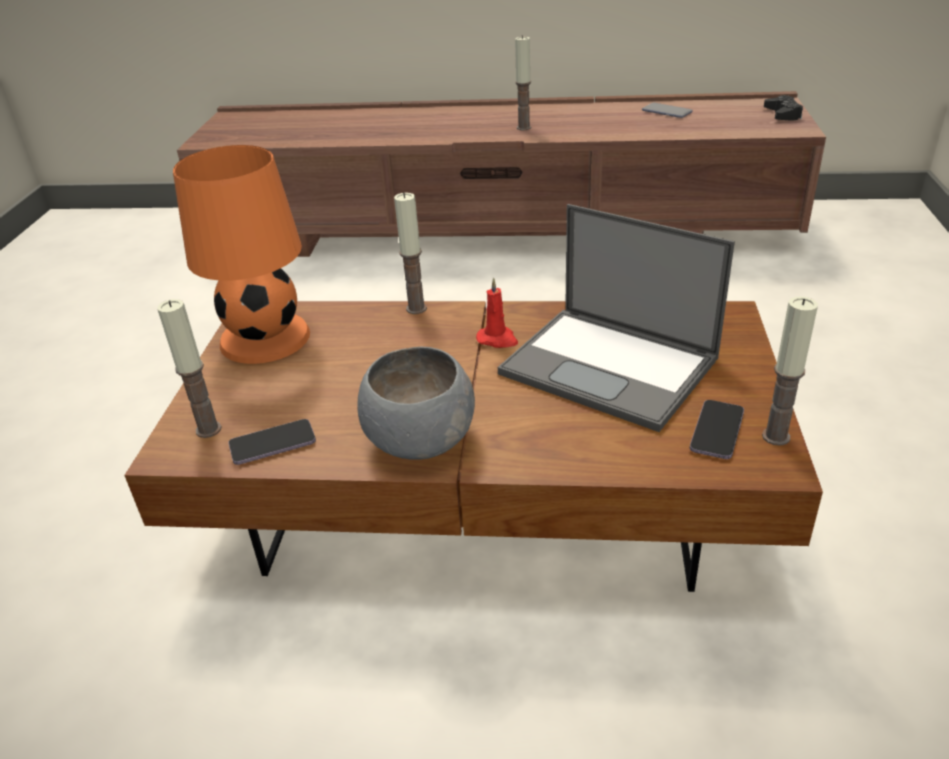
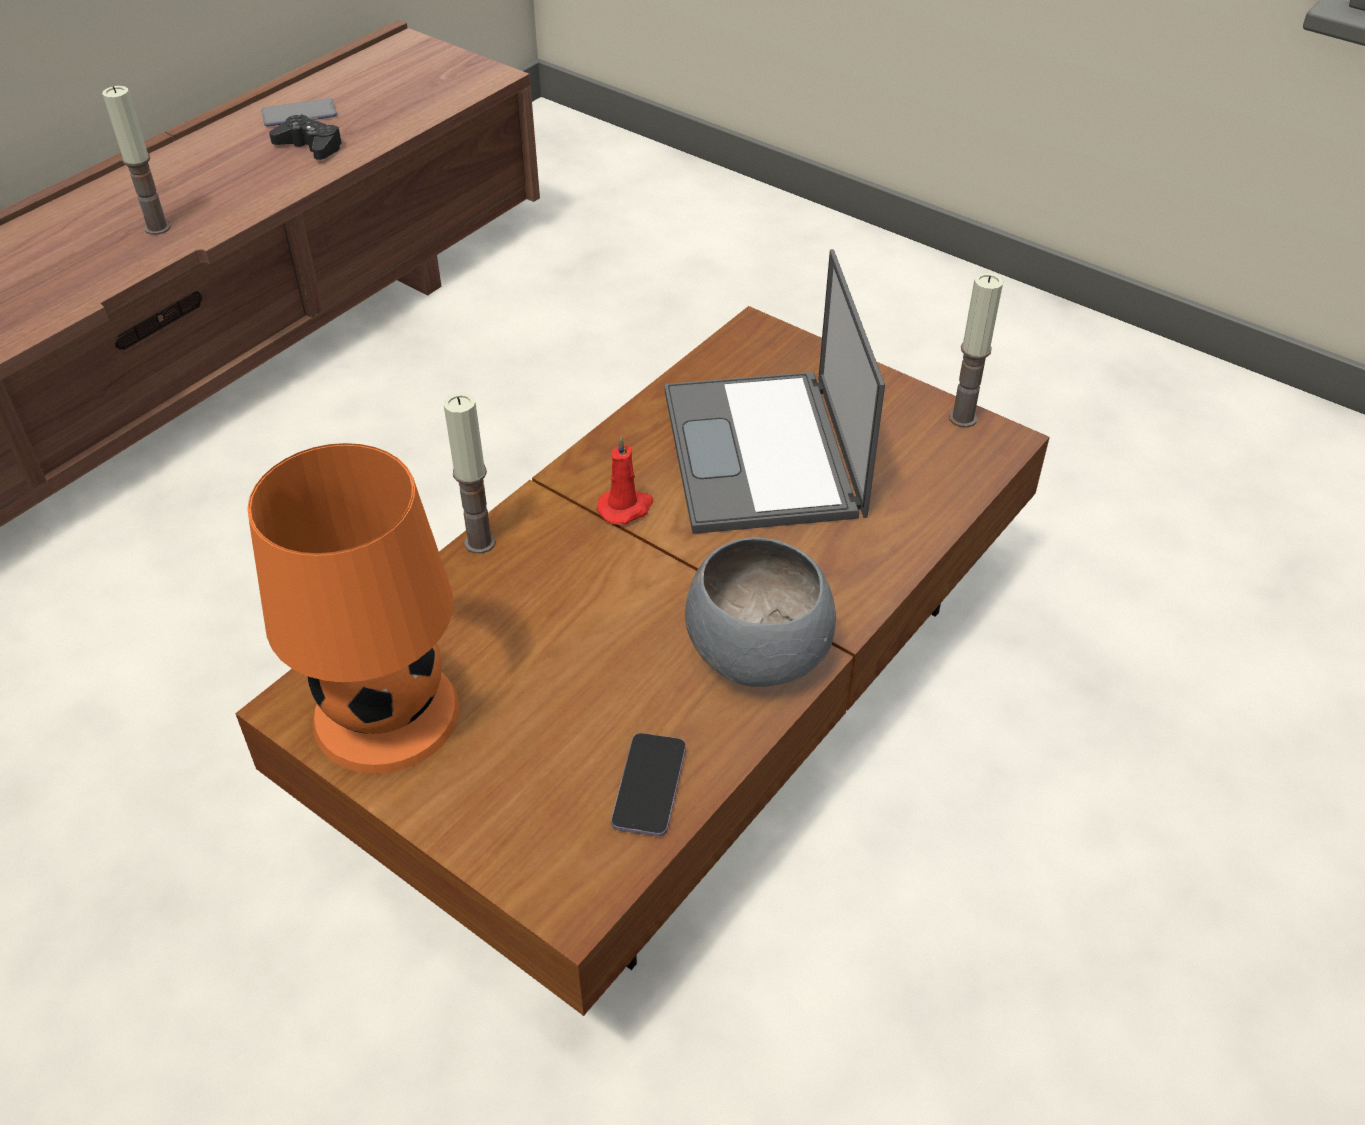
camera: 60 degrees left, 10 degrees up
candle [157,299,222,438] -> none
laptop [498,204,735,432] -> laptop turned 105 degrees clockwise [665,249,885,534]
phone [690,400,744,459] -> none
black game controller [764,95,803,121] -> black game controller moved to [269,114,343,160]

